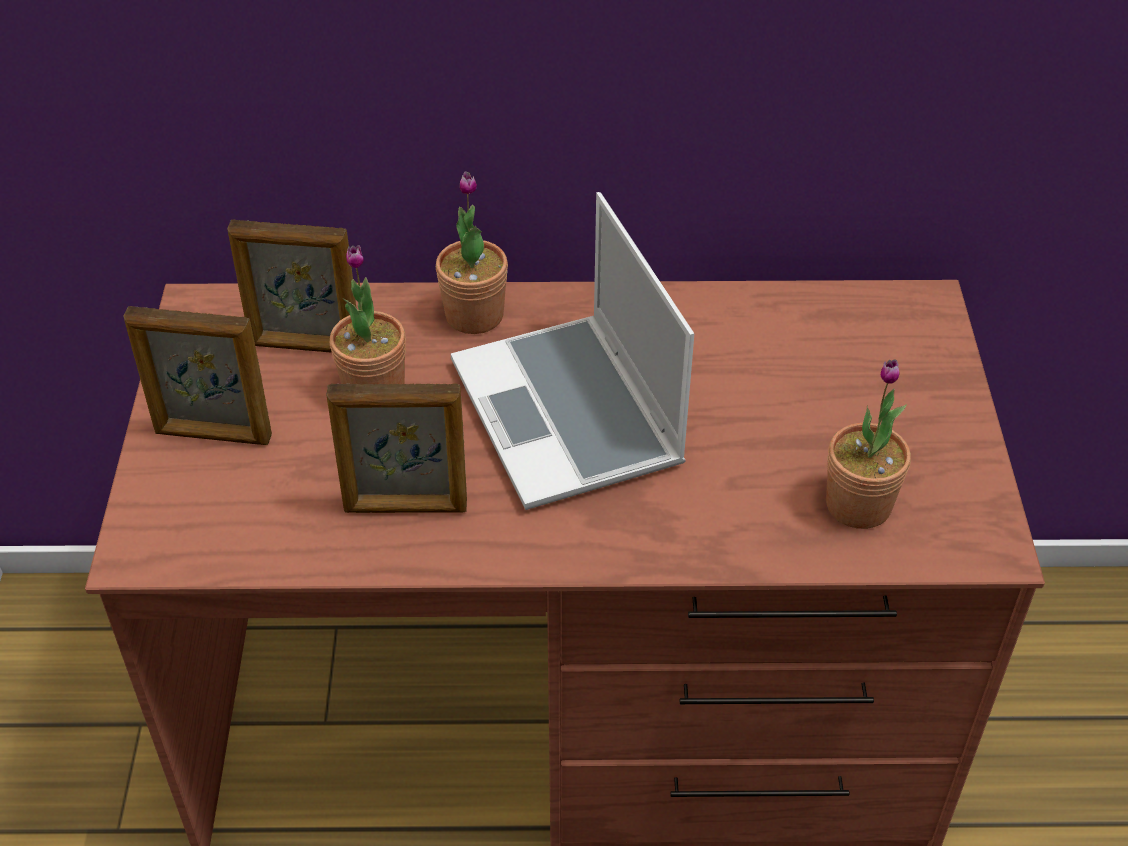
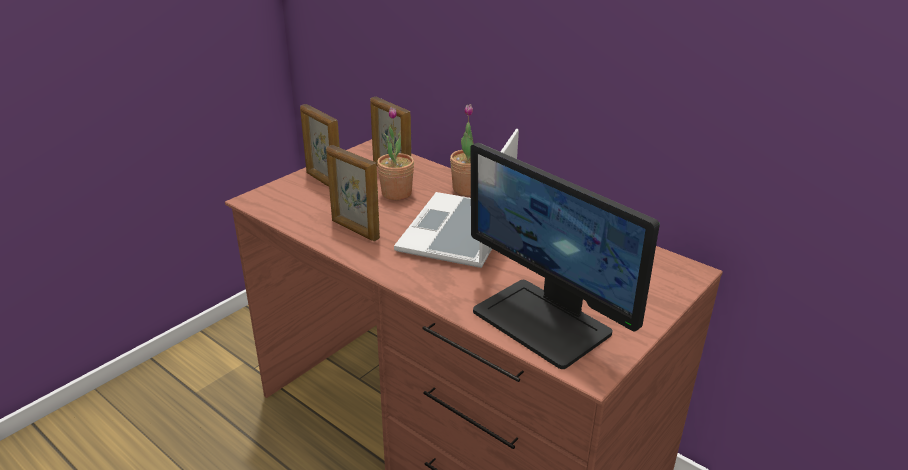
camera: 40 degrees right, 15 degrees down
potted plant [826,359,911,529] -> monitor [471,143,660,369]

